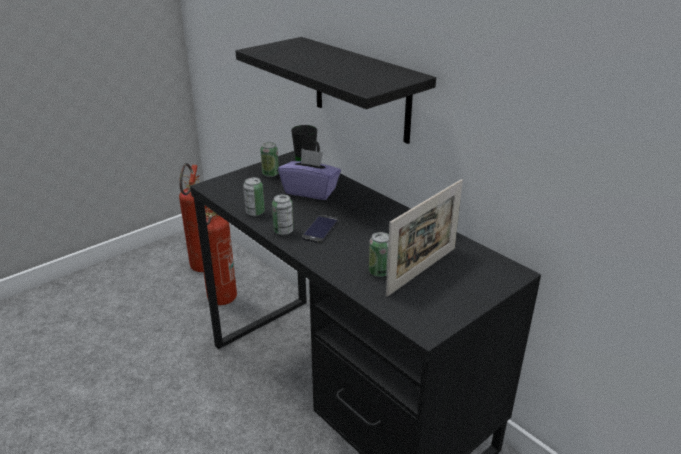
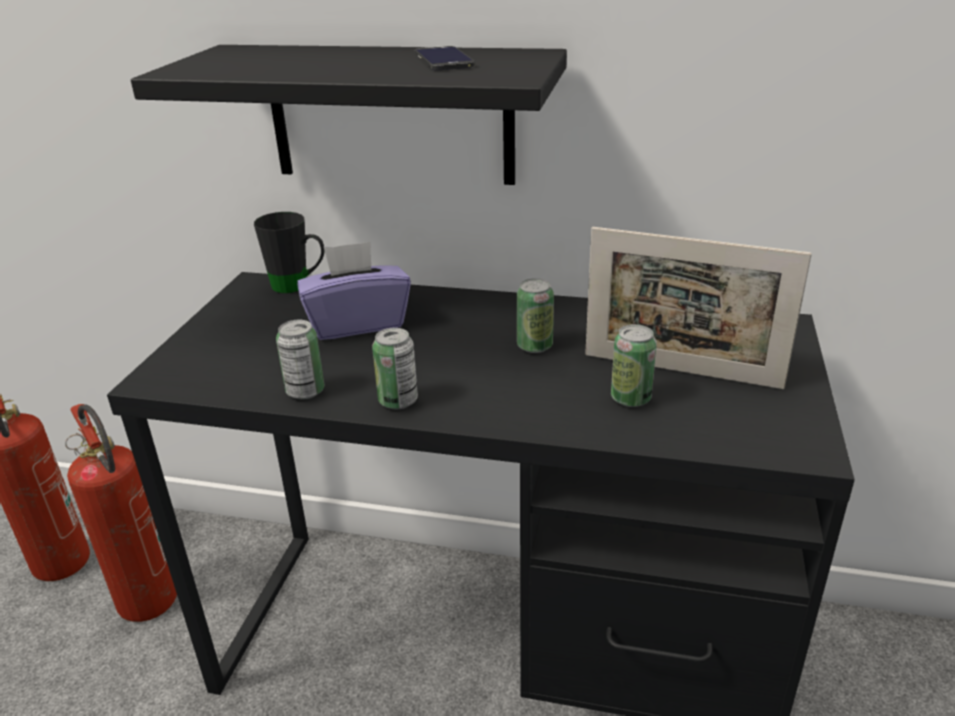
camera: 35 degrees left, 0 degrees up
can [260,142,279,177] -> can moved to [517,278,554,353]
phone [302,215,338,243] -> phone moved to [415,46,475,70]
picture frame [386,179,463,297] -> picture frame turned 105 degrees clockwise [585,227,812,389]

